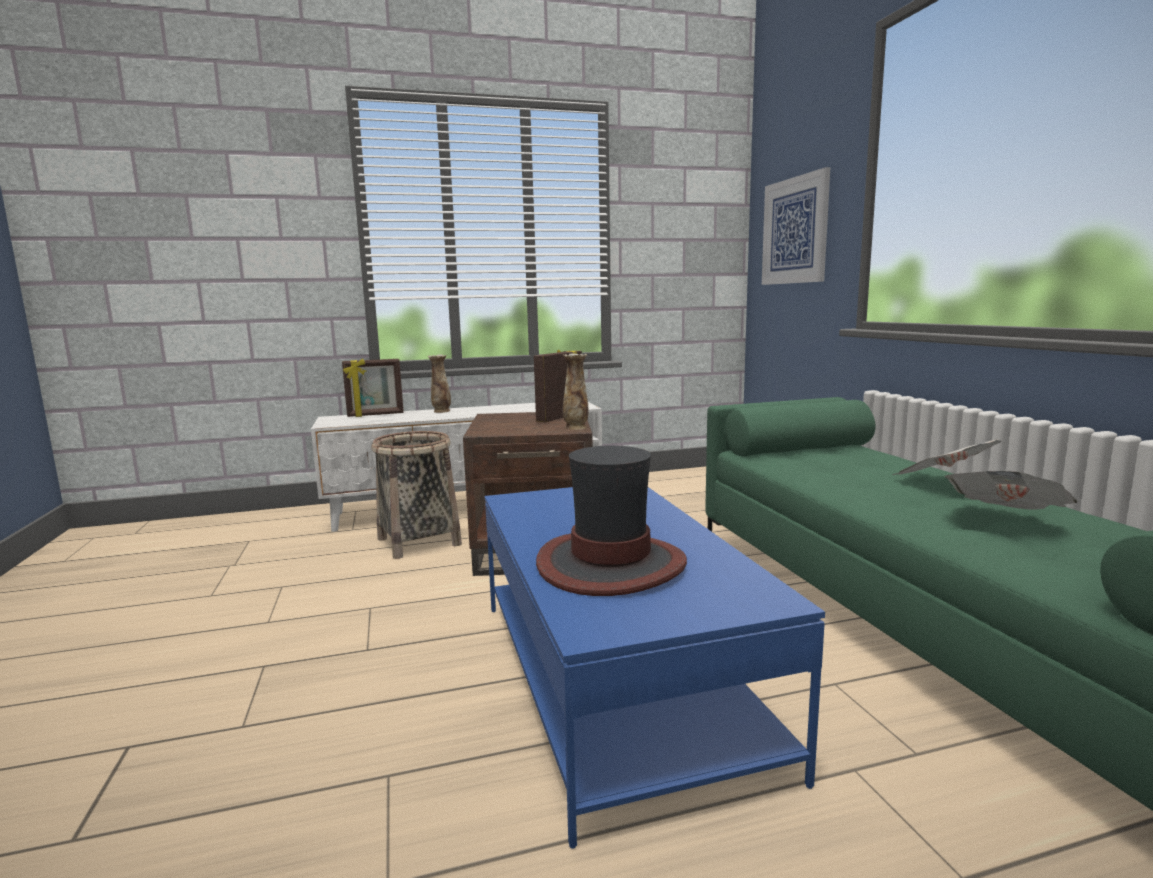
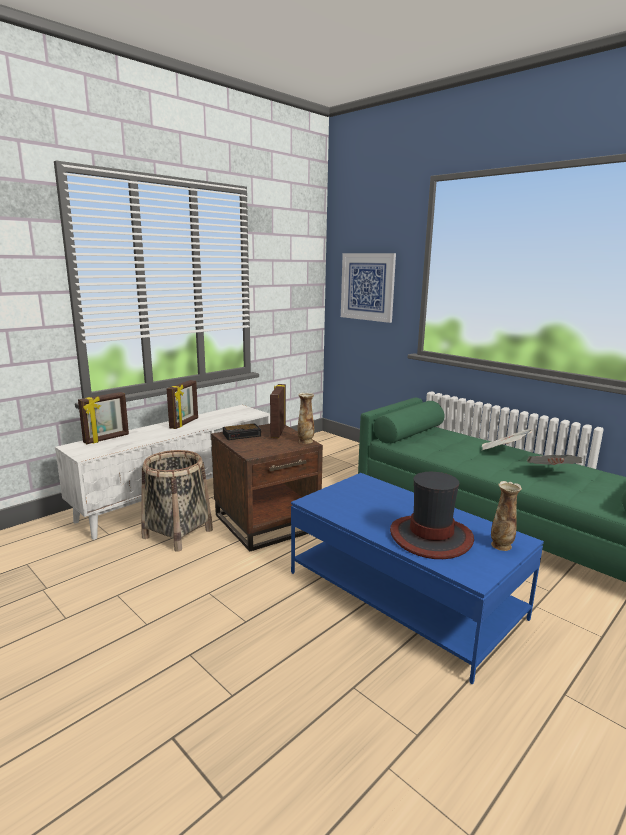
camera: 30 degrees left, 5 degrees up
vase [428,354,451,413] -> vase moved to [491,481,522,551]
none -> picture frame [167,380,198,429]
none -> alarm clock [223,424,262,440]

